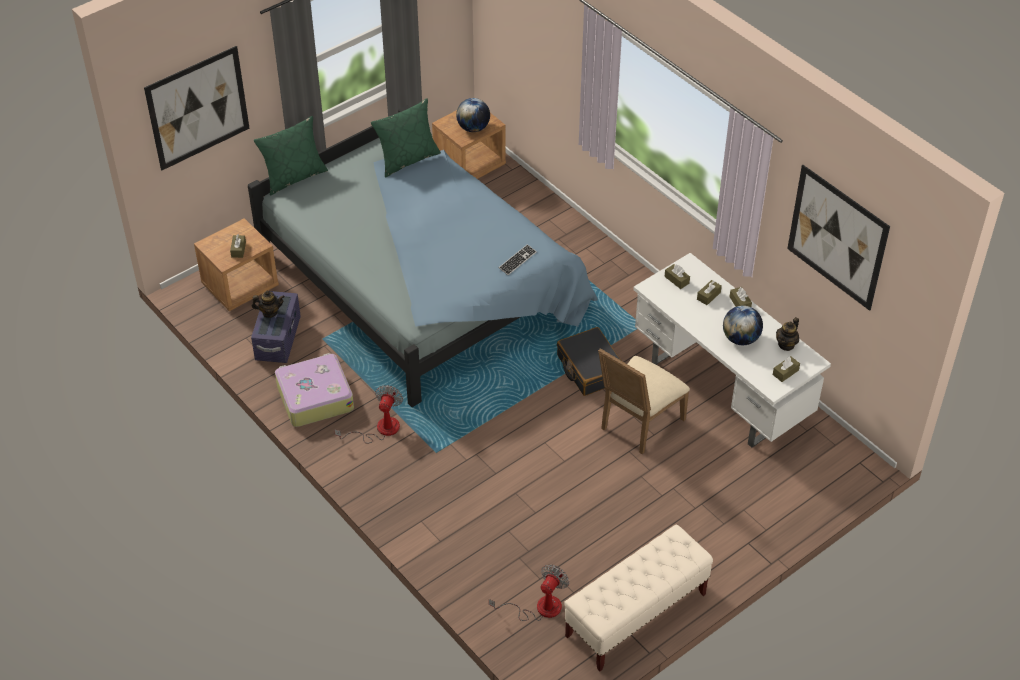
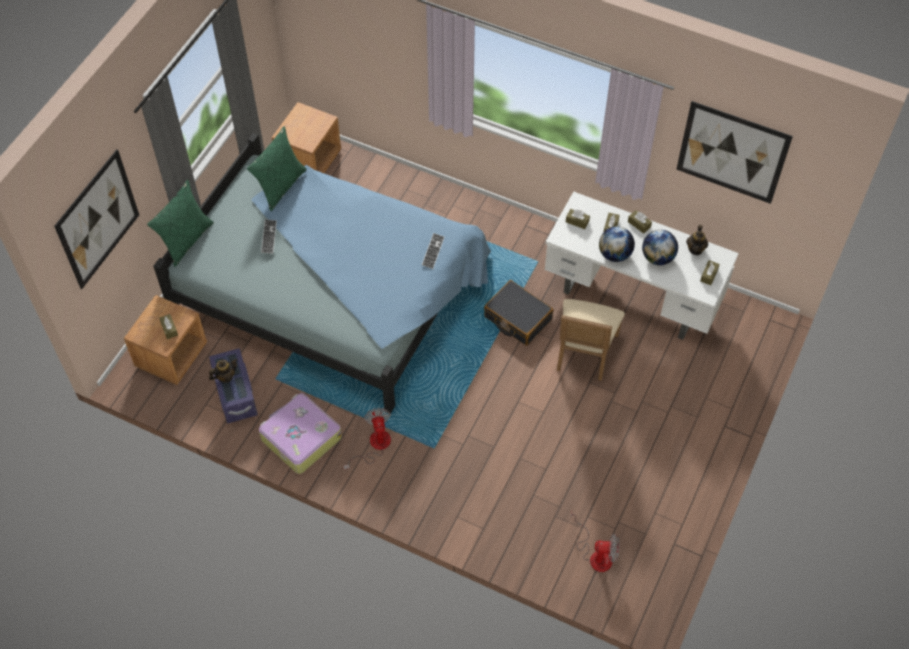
camera: 25 degrees left, 10 degrees up
globe [456,98,490,132] -> globe moved to [599,226,635,262]
fan [489,564,569,621] -> fan turned 90 degrees clockwise [571,512,619,572]
beige bench [564,525,713,672] -> none
none -> keyboard [261,219,277,254]

